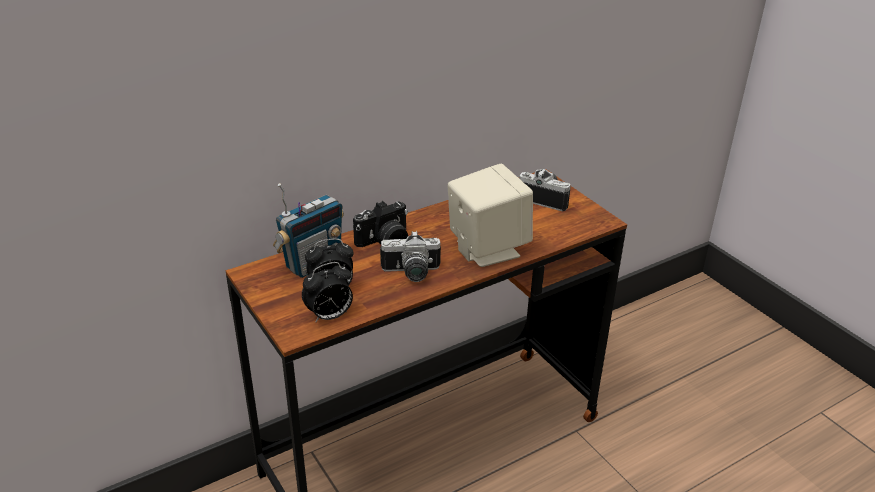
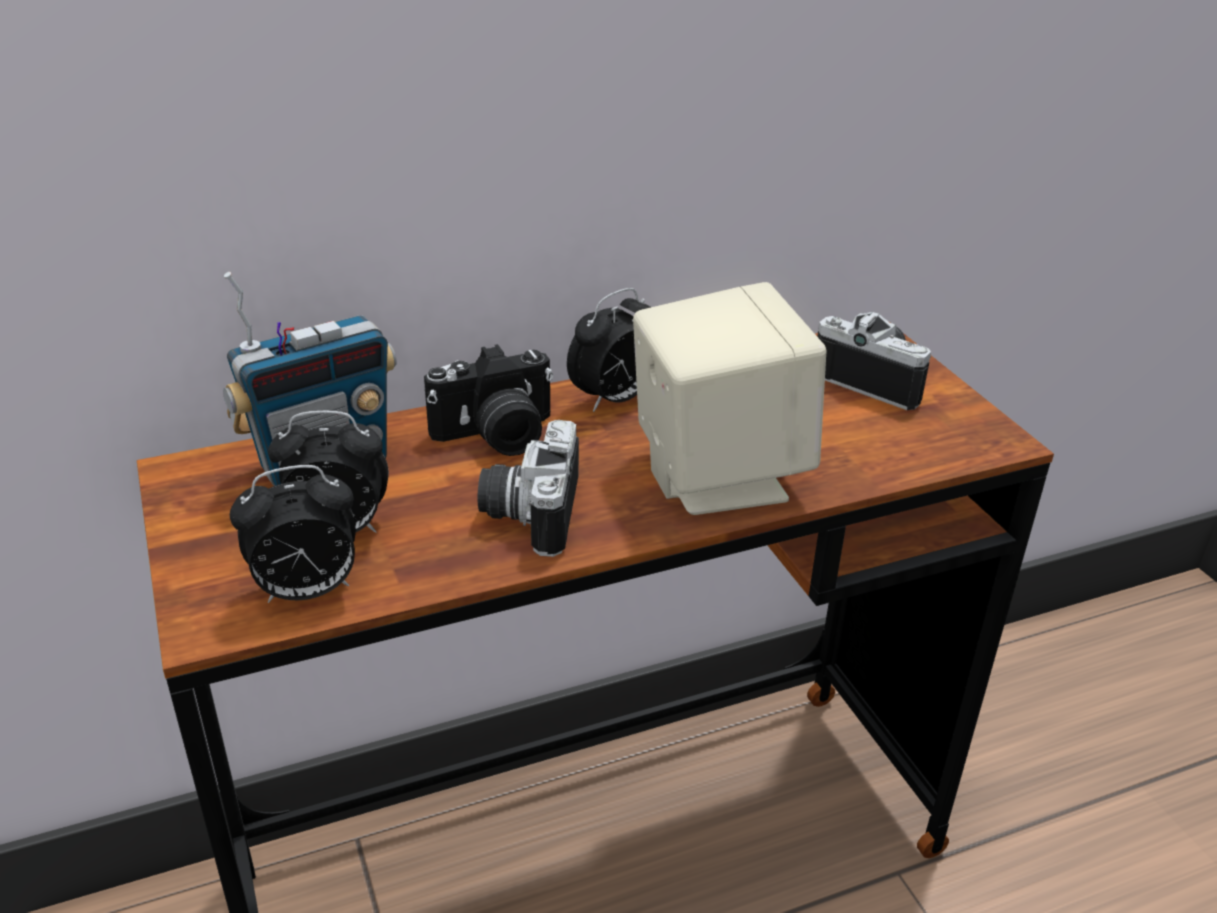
camera: 10 degrees right, 0 degrees up
camera [380,231,441,282] -> camera turned 90 degrees clockwise [478,420,579,557]
none -> alarm clock [567,288,651,412]

